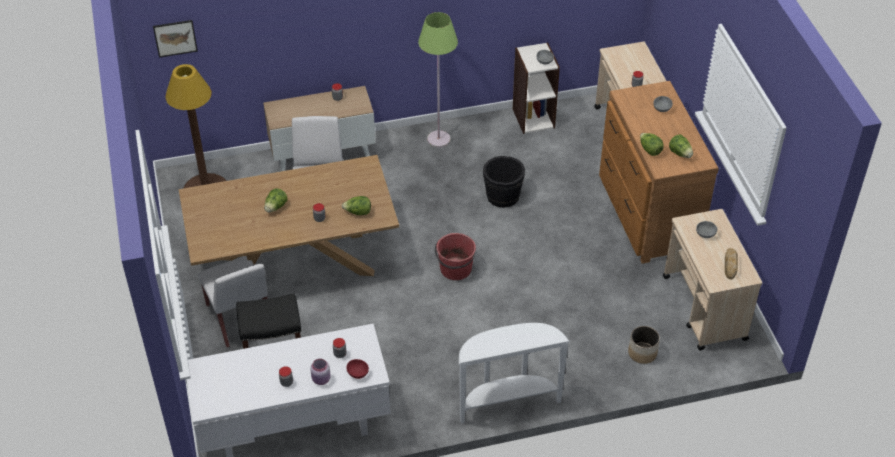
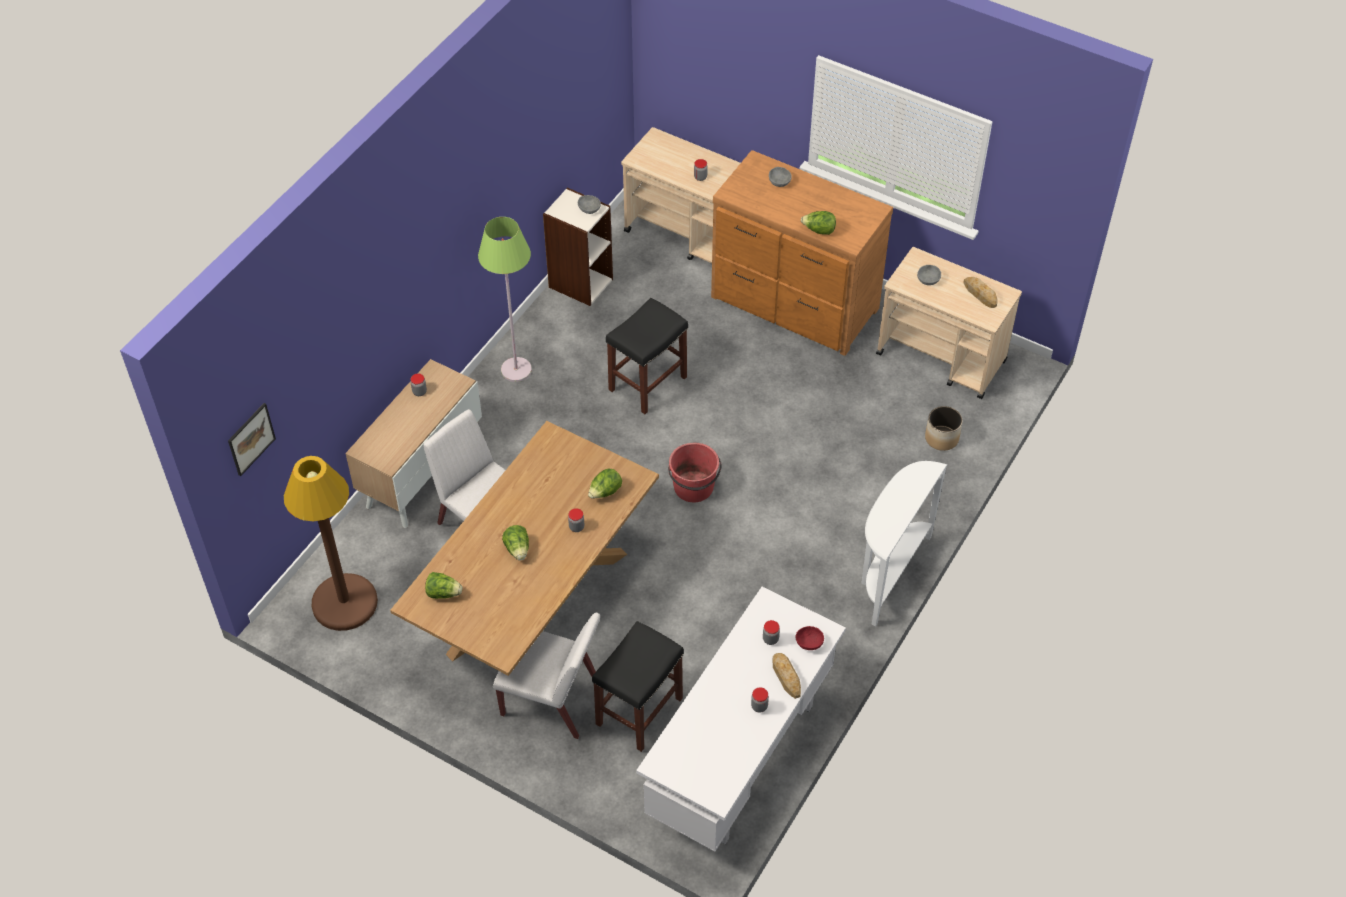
camera: 45 degrees left, 5 degrees up
pink jar [310,359,331,385] -> bread [772,653,801,699]
black bucket [483,156,525,208] -> black stool [606,298,688,414]
lettuce [669,134,693,158] -> lettuce moved to [425,572,462,599]

